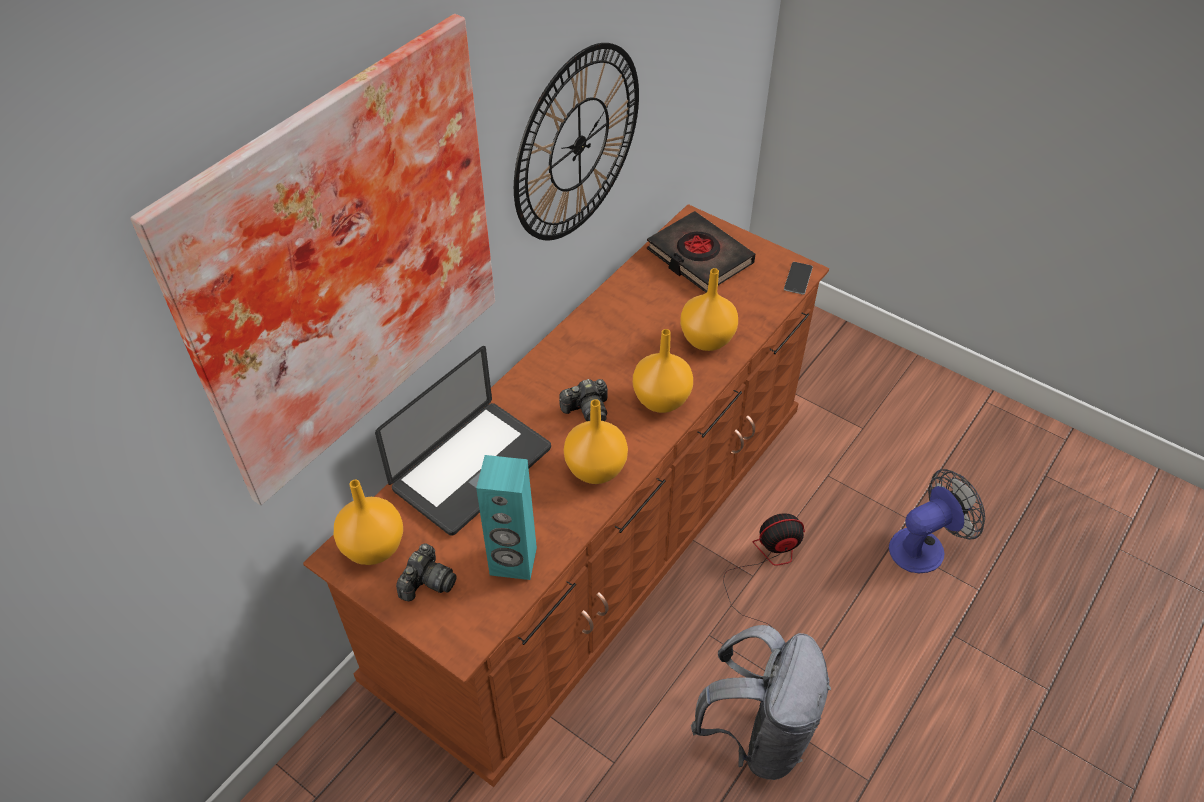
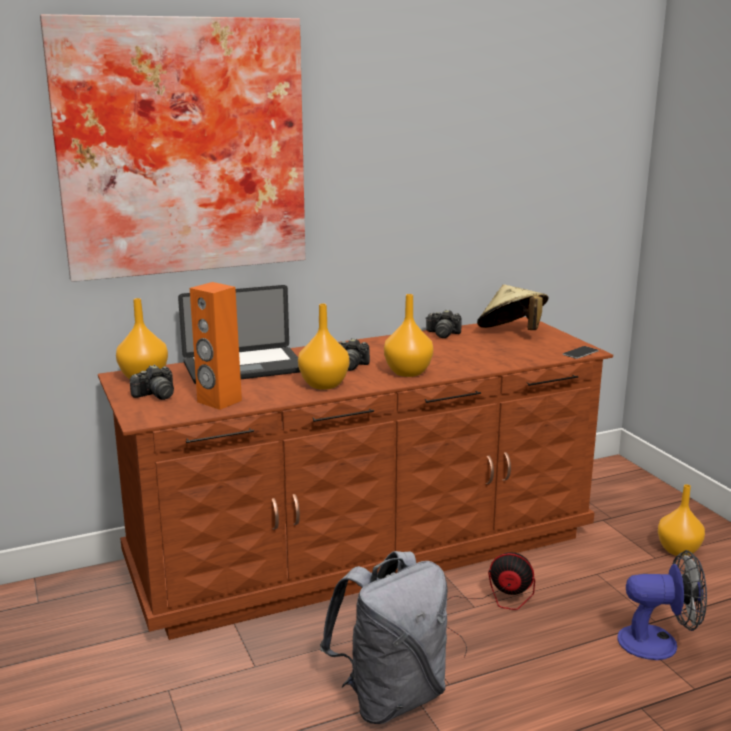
camera: 30 degrees right, 30 degrees down
turquoise speaker [476,455,537,580] -> orange speaker [190,282,242,410]
wall clock [514,43,639,241] -> none
black book [647,211,755,293] -> beige hat [477,284,549,330]
orange vase [680,268,738,351] -> orange vase moved to [658,484,705,557]
none -> camera [426,309,462,338]

